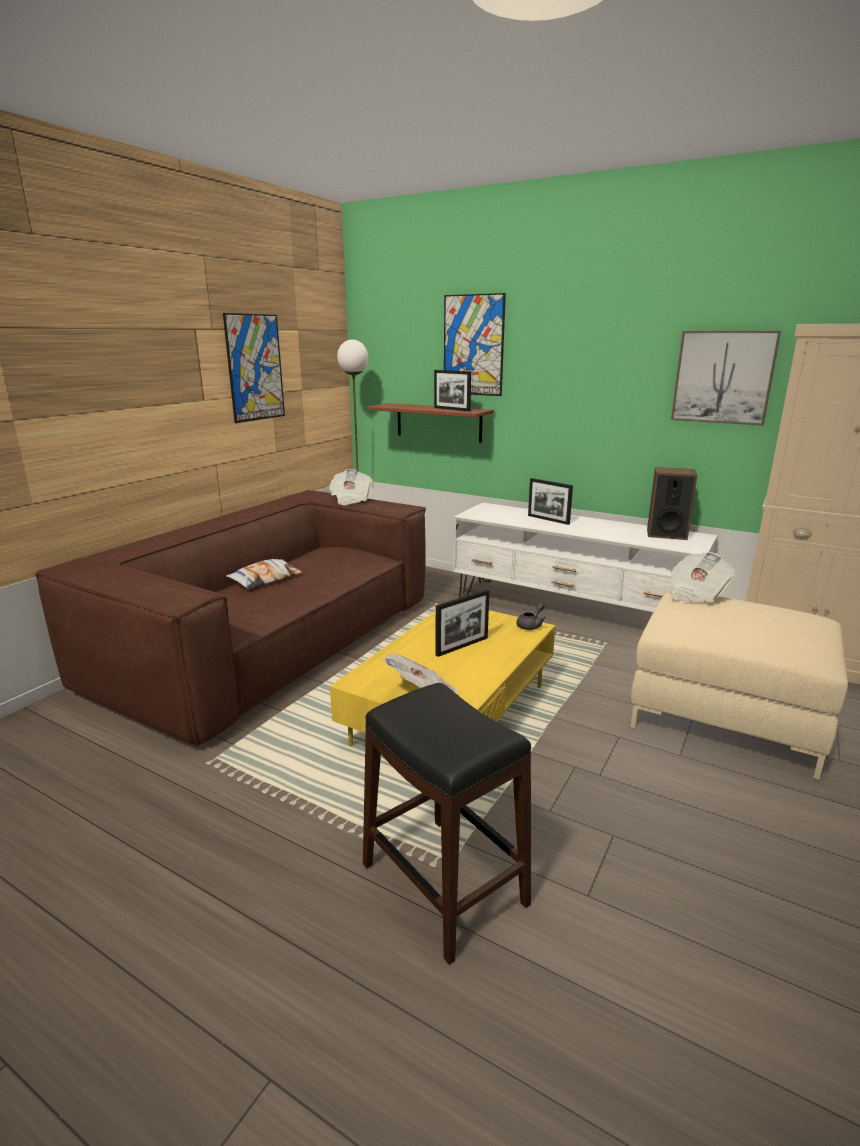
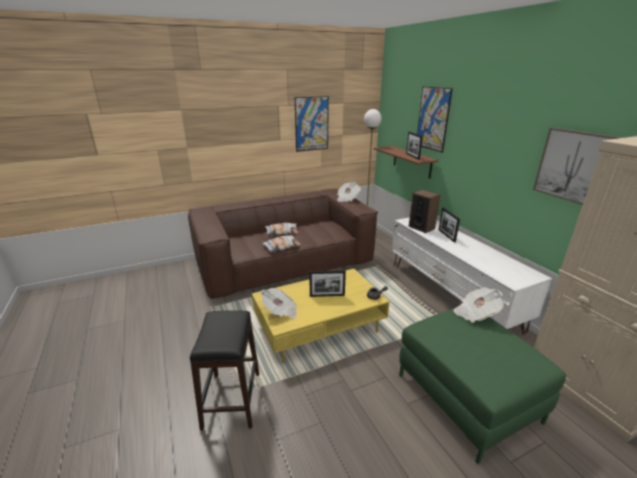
camera: 35 degrees right, 5 degrees up
beige ottoman [630,591,848,780] -> green ottoman [399,308,566,464]
speaker [647,467,697,540] -> speaker moved to [409,190,440,233]
none -> pillow [262,235,301,253]

